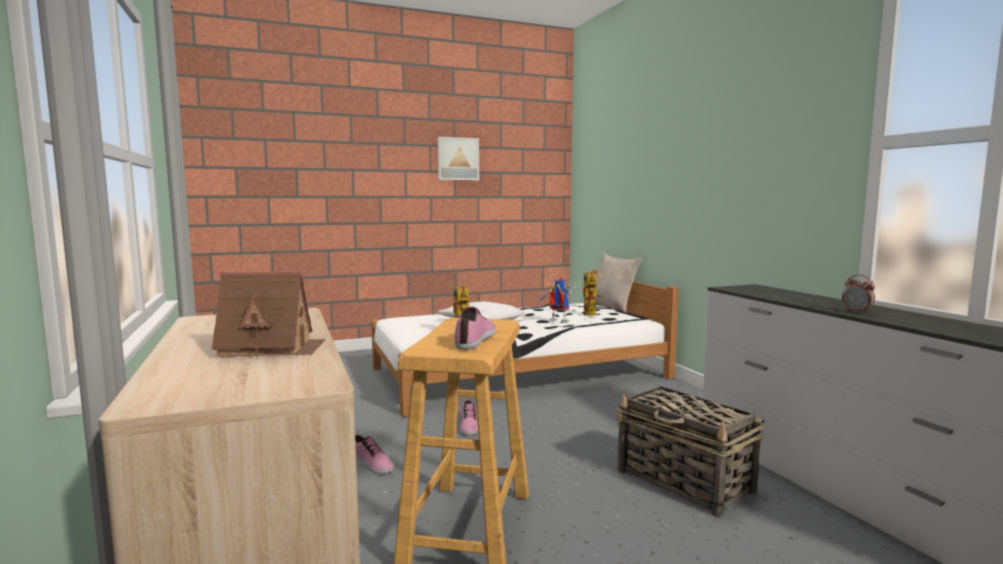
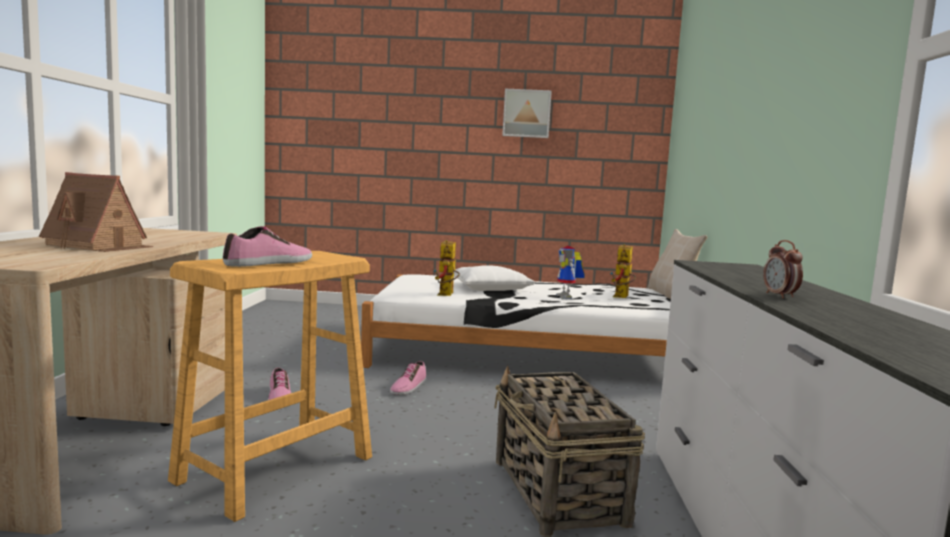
camera: 25 degrees right, 0 degrees up
toy robot [538,278,580,322] -> toy robot turned 150 degrees counterclockwise [556,246,585,299]

